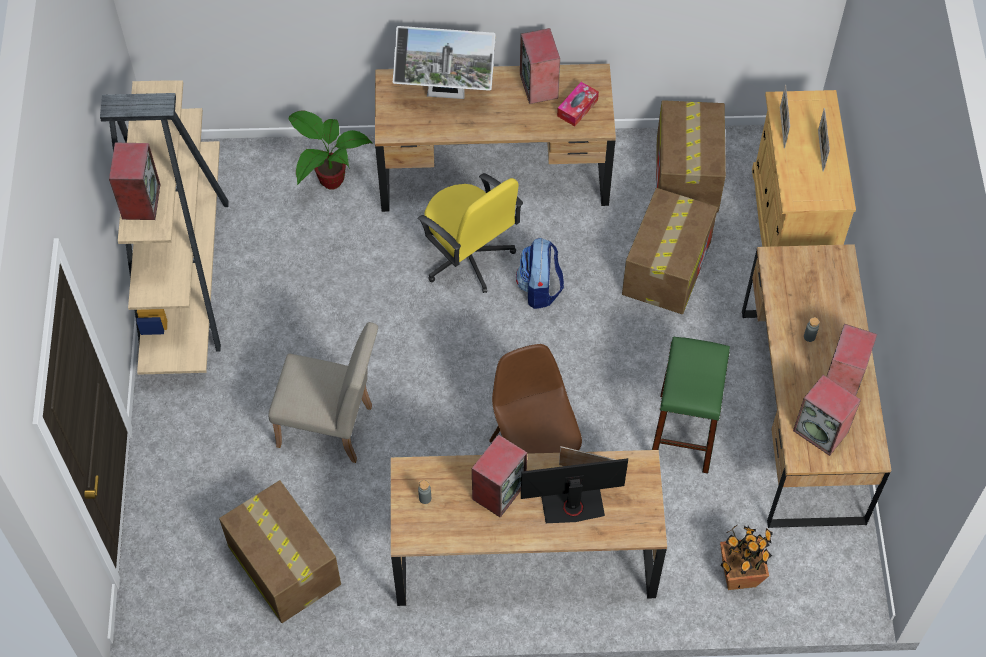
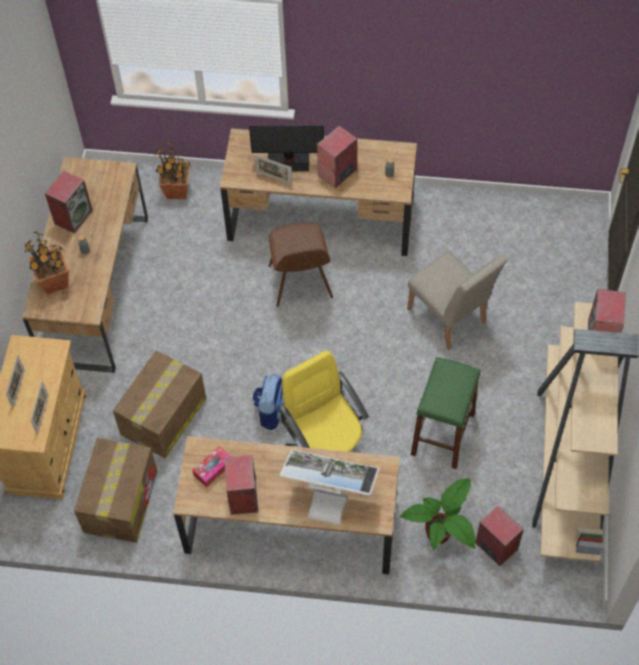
camera: 170 degrees left, 0 degrees up
cardboard box [219,480,341,623] -> none
beige chair [268,322,378,463] -> beige chair turned 150 degrees counterclockwise [407,251,507,350]
green stool [652,337,730,474] -> green stool moved to [411,357,480,469]
speaker [793,375,861,456] -> speaker moved to [475,505,524,566]
none -> potted plant [25,232,69,295]

